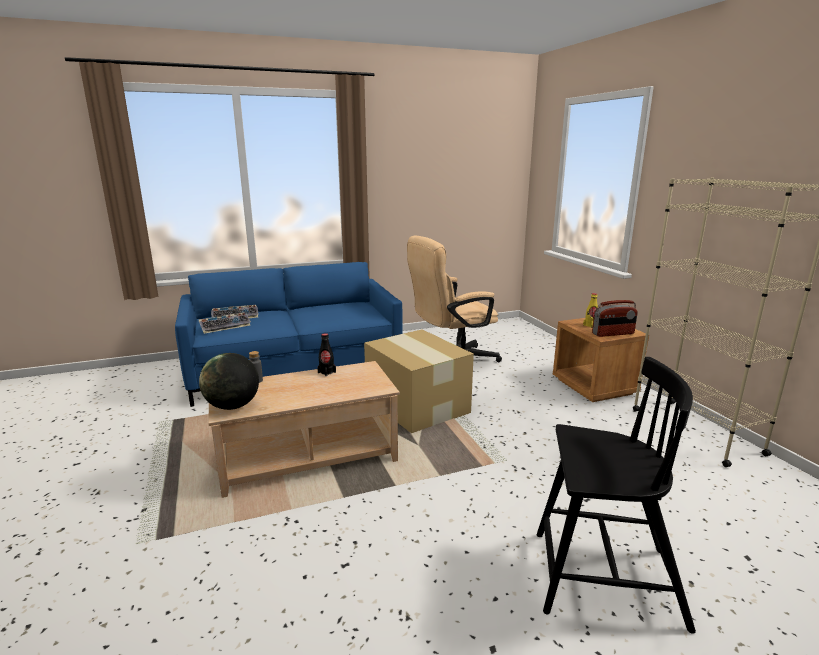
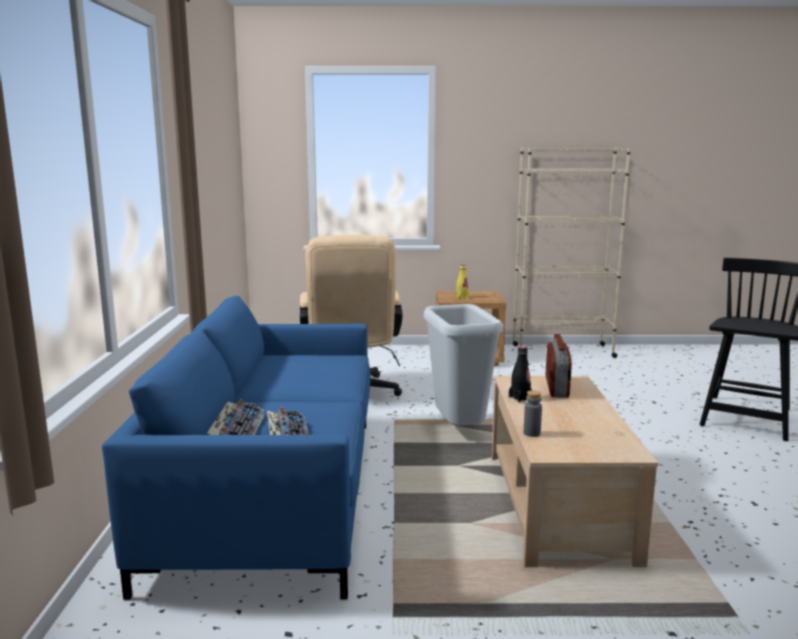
camera: 70 degrees left, 5 degrees down
globe [199,353,259,410] -> none
cardboard box [364,329,474,433] -> grey trash can [424,304,503,425]
radio [592,300,638,337] -> radio moved to [546,334,572,398]

